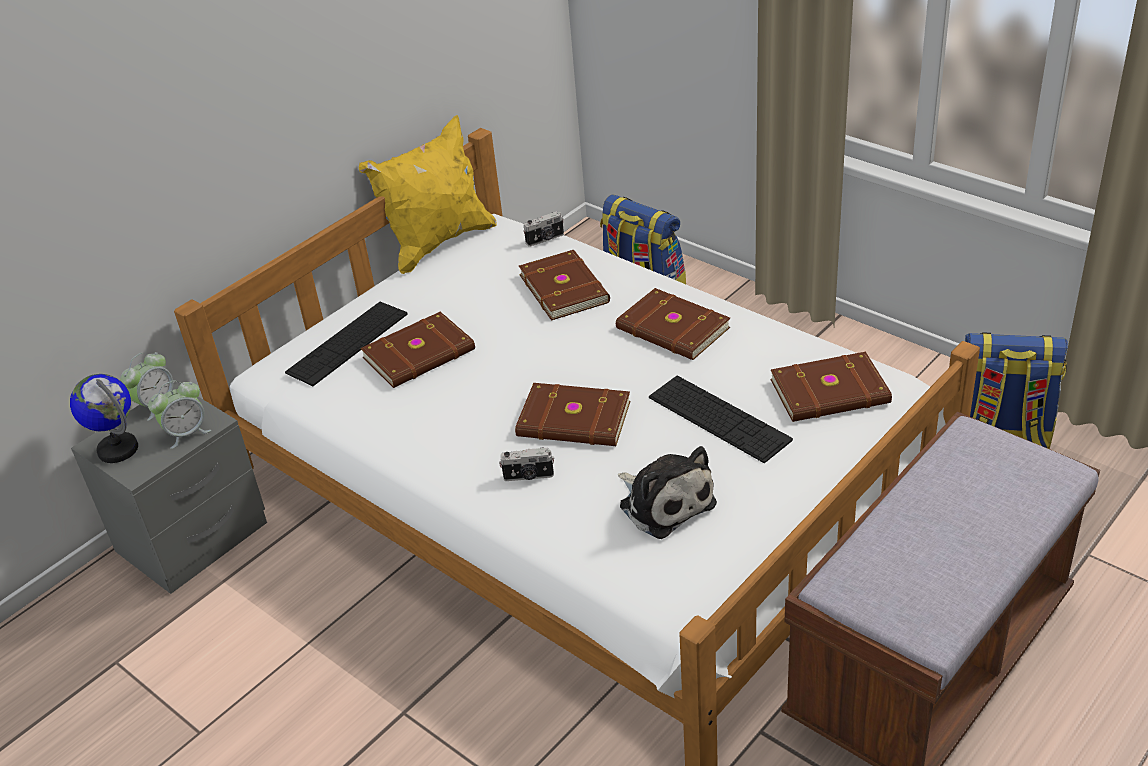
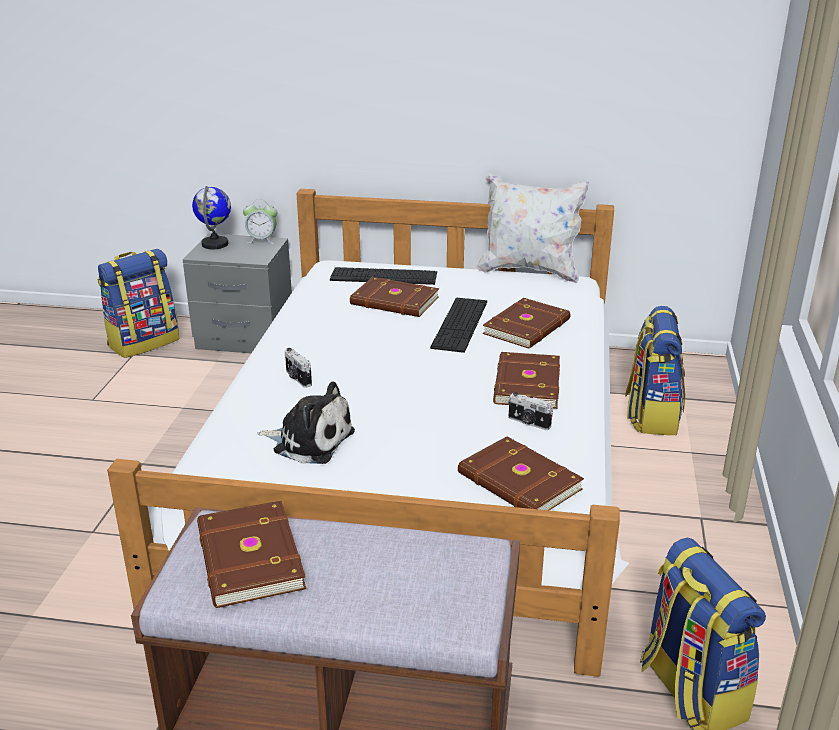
camera: 55 degrees right, 10 degrees down
alarm clock [148,380,211,449] -> none
yellow pillow [359,115,497,274] -> white pillow [477,173,590,283]
brown book [515,383,631,446] -> brown book moved to [197,500,306,608]
camera [523,211,564,247] -> camera moved to [508,392,553,430]
plush toy [618,446,717,539] -> plush toy turned 90 degrees counterclockwise [257,382,355,464]
keyboard [649,376,793,463] -> keyboard moved to [430,298,487,353]
none -> backpack [97,249,179,358]

